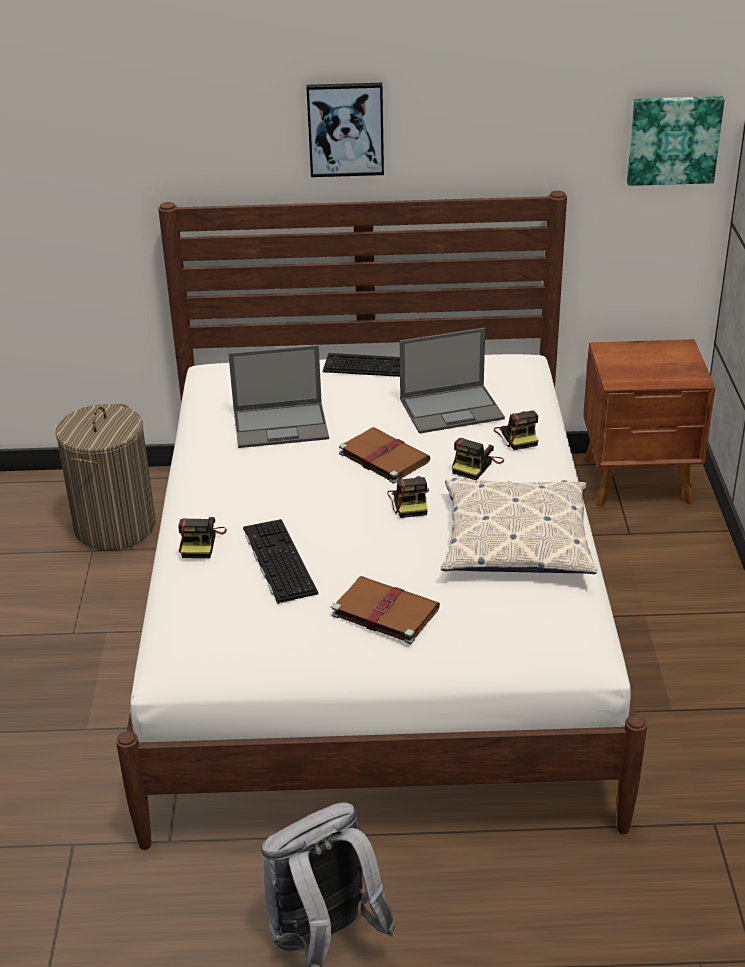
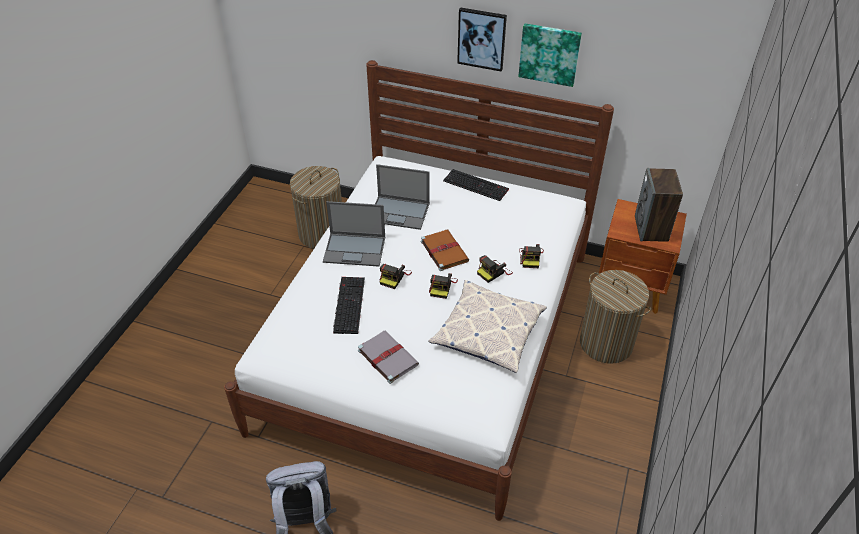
camera: 20 degrees right, 10 degrees up
camera [178,517,227,558] -> camera moved to [380,264,412,289]
brown book [331,576,440,644] -> grey book [358,330,419,384]
laptop [400,328,505,434] -> laptop moved to [323,201,385,266]
picture [627,96,724,186] -> picture moved to [518,23,582,87]
none -> laundry basket [580,270,651,364]
none -> speaker [635,168,683,242]

